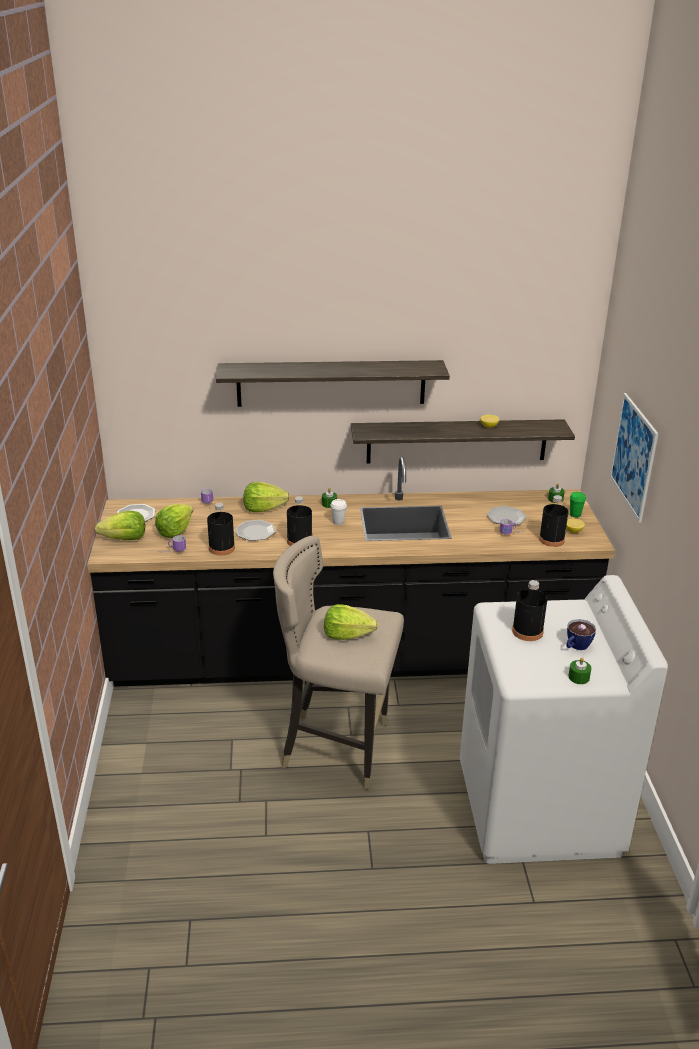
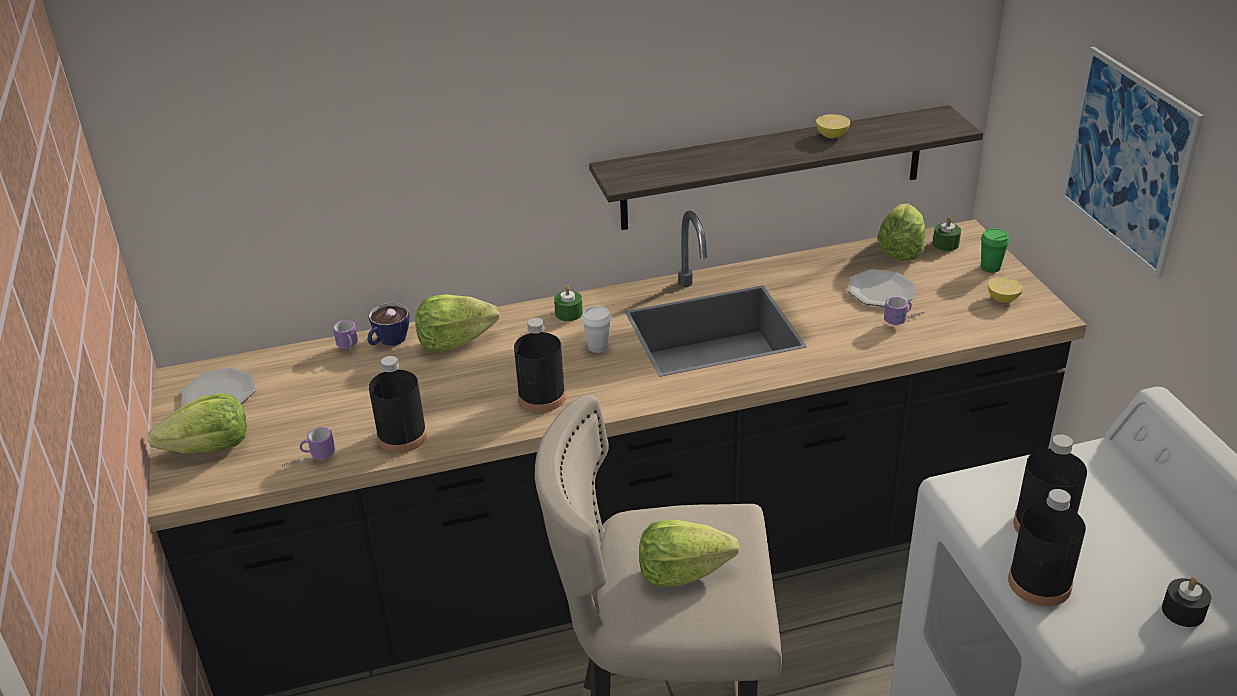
camera: 10 degrees left, 5 degrees up
lettuce [155,504,194,538] -> lettuce moved to [877,204,925,261]
shelf [216,360,450,407] -> none
plate [236,520,276,541] -> none
black bottle [539,495,569,547] -> black bottle moved to [1008,489,1086,606]
cup [567,619,596,650] -> cup moved to [367,303,410,346]
green candle [568,657,591,684] -> black candle [1162,577,1211,627]

